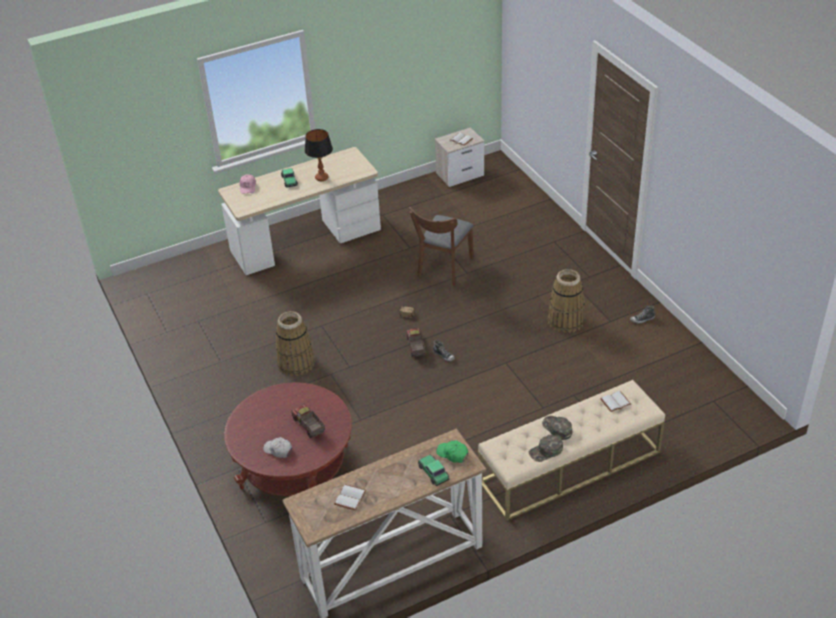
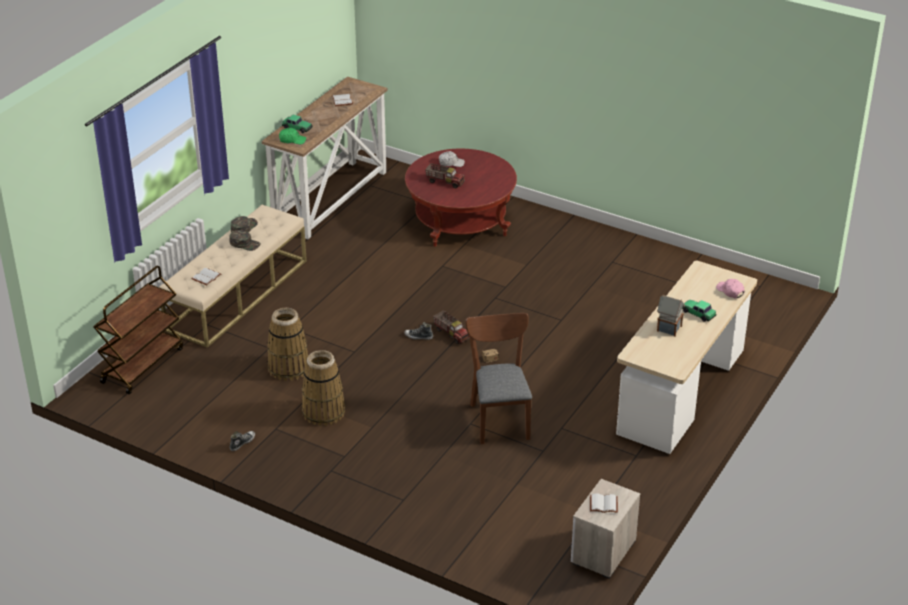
camera: 145 degrees right, 5 degrees down
basket [275,311,315,376] -> basket moved to [267,308,308,381]
table lamp [305,129,333,181] -> toy house [657,295,685,337]
none -> brown cart [94,266,183,394]

